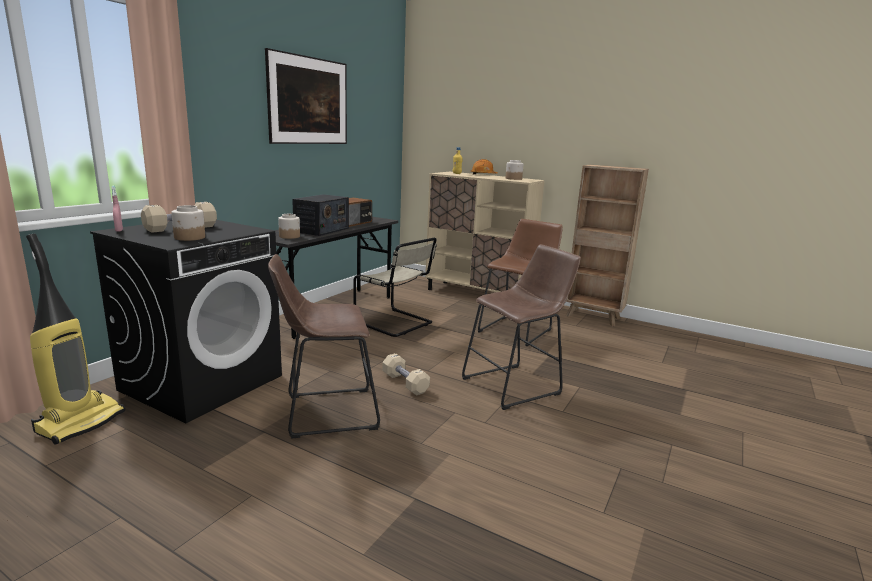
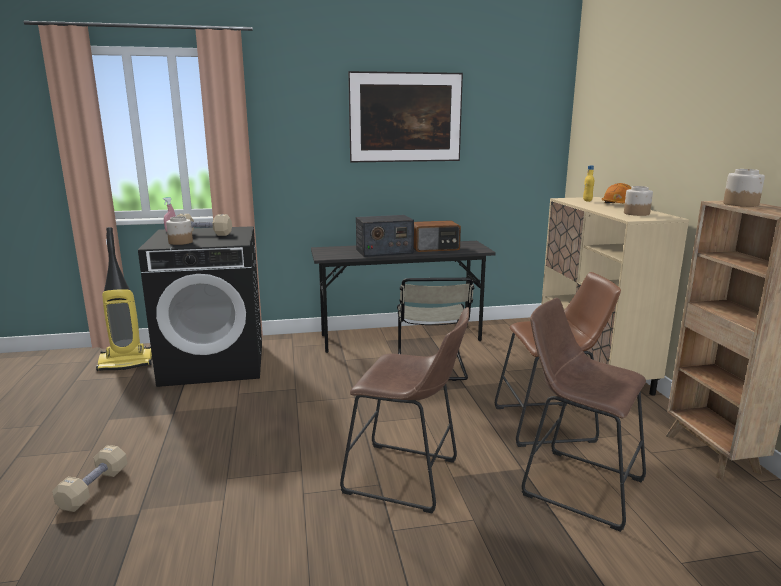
camera: 50 degrees right, 0 degrees up
brown stool [268,254,380,439] -> brown stool moved to [522,298,646,532]
jar [278,214,300,239] -> jar moved to [723,169,765,207]
beige dumbbell [382,353,430,395] -> beige dumbbell moved to [52,445,127,512]

